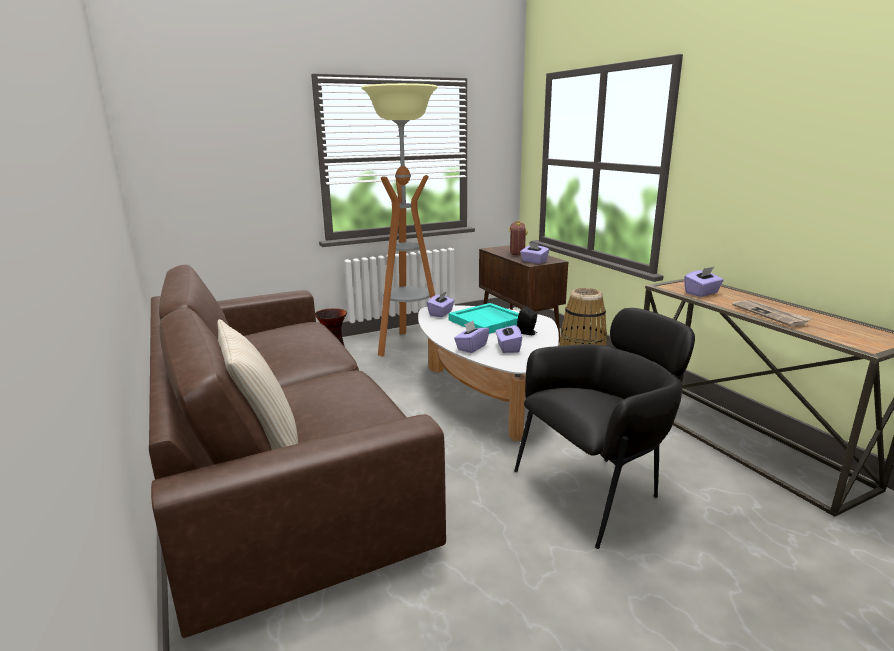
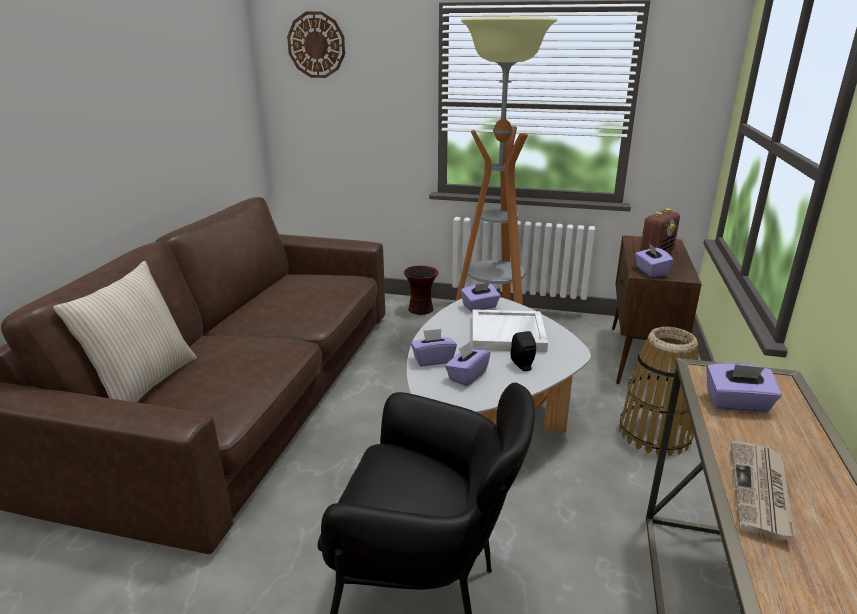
camera: 40 degrees right, 5 degrees up
turquoise tray [449,303,519,334] -> white tray [472,309,548,352]
none -> wall clock [287,11,345,78]

